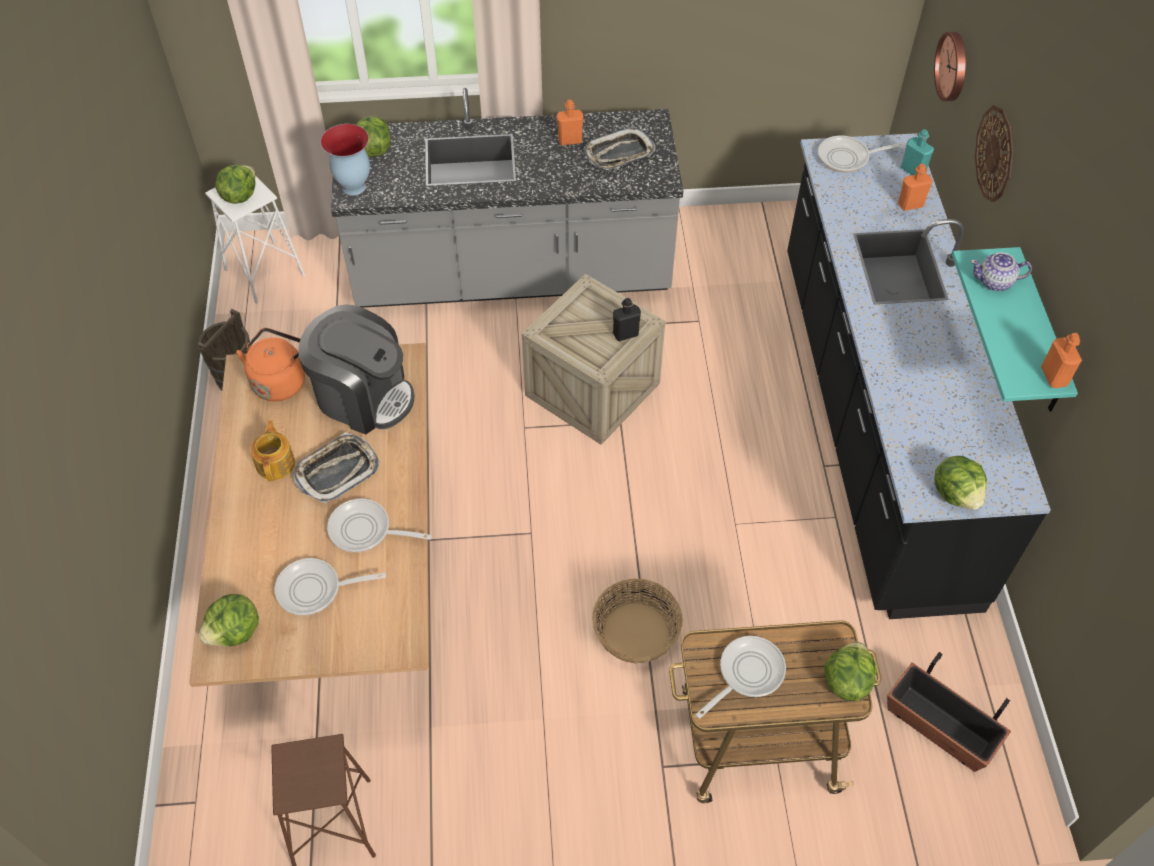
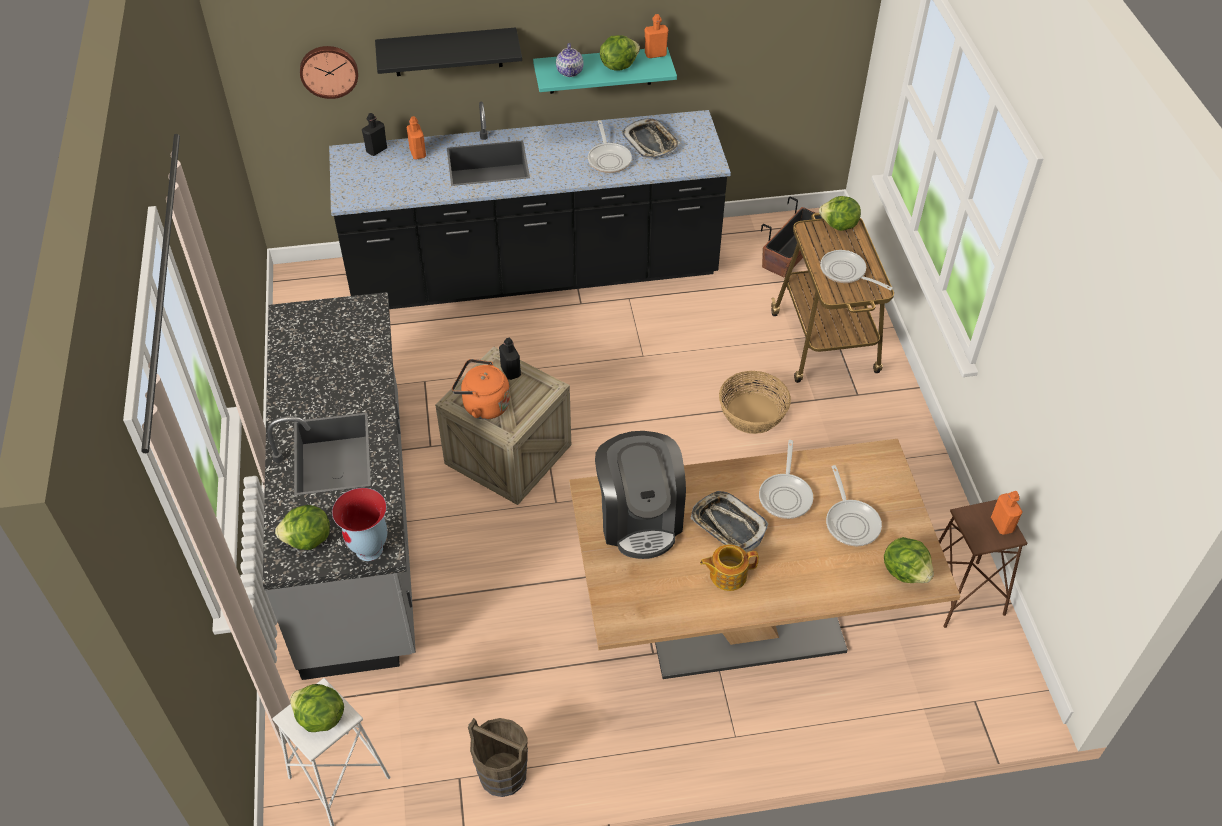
camera: 95 degrees left, 5 degrees down
orange kettle [236,328,305,402] -> orange kettle moved to [452,359,510,420]
coffee machine [298,304,414,435] -> coffee machine turned 150 degrees clockwise [595,431,686,559]
orange bottle [557,100,583,145] -> orange bottle moved to [991,491,1023,535]
tray [583,127,655,170] -> tray moved to [621,118,680,159]
frying pan [818,136,907,173] -> frying pan moved to [588,120,632,173]
turquoise bottle [901,129,934,175] -> black bottle [362,113,387,156]
lettuce [934,456,987,510] -> lettuce moved to [600,35,640,71]
wall clock [975,105,1013,203] -> black shelf [375,27,522,76]

